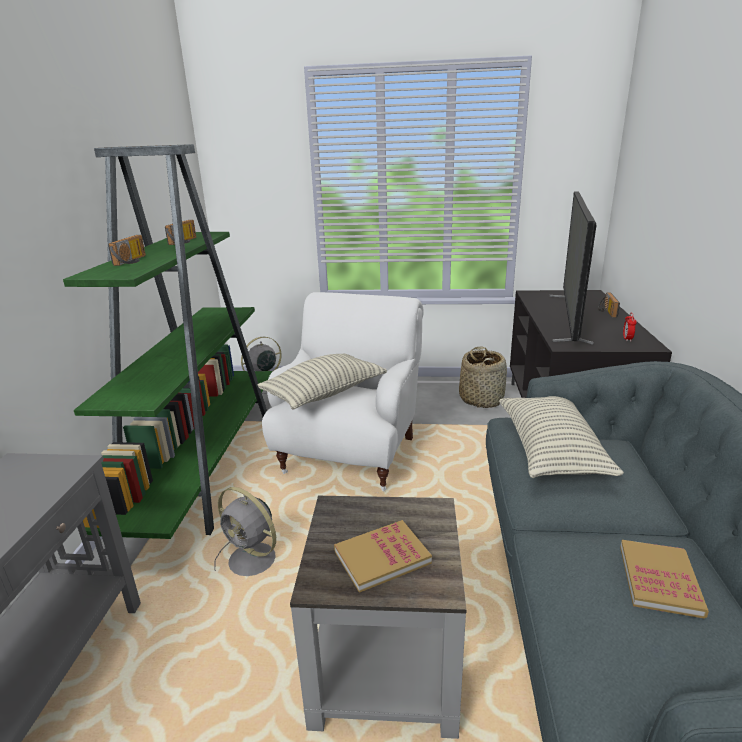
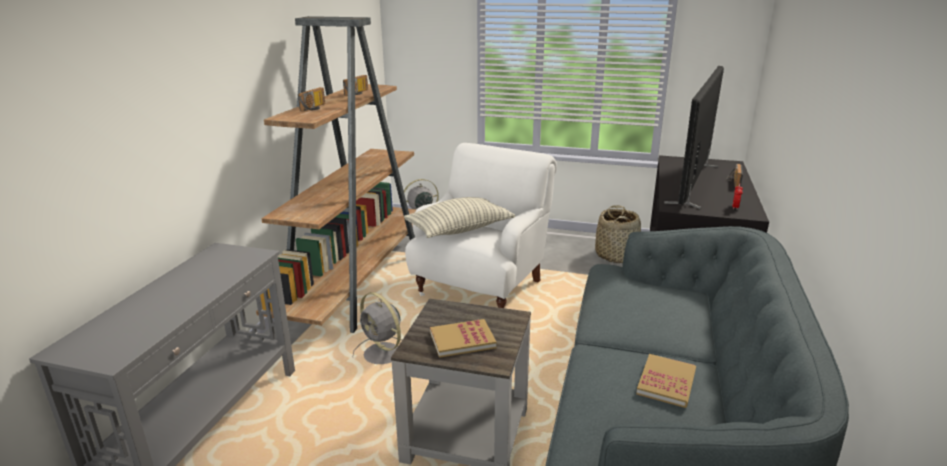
camera: 10 degrees right, 0 degrees up
green bookcase [63,144,272,539] -> brown bookcase [256,16,417,333]
pillow [499,396,624,478] -> none

